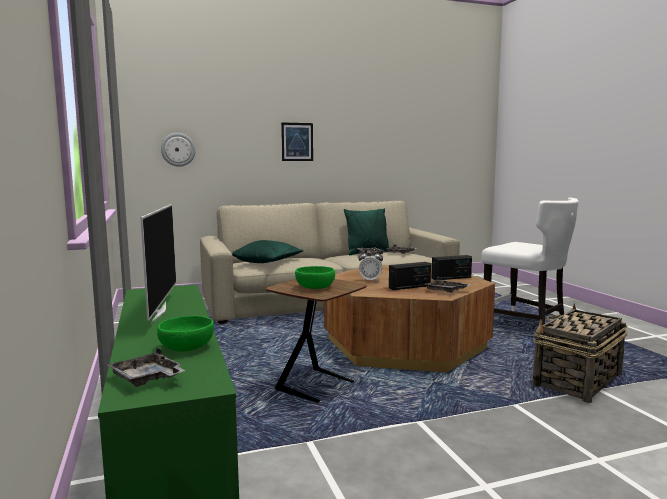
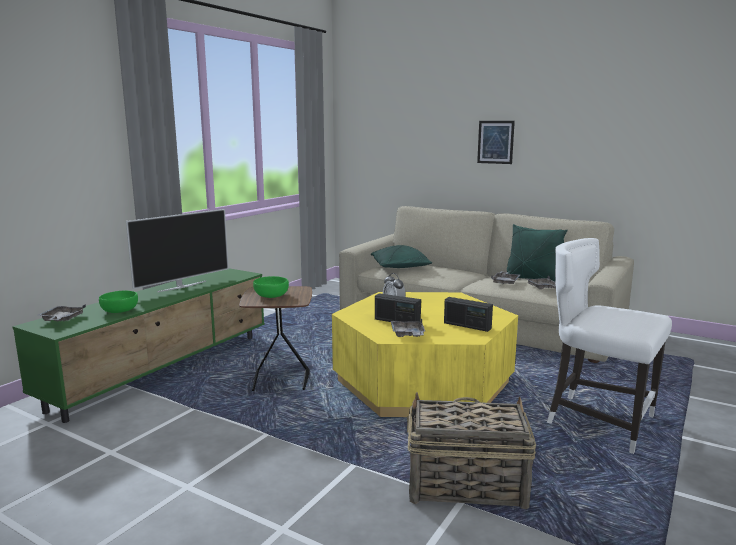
camera: 50 degrees right, 5 degrees up
wall clock [161,133,196,167] -> none
brown coffee table [324,265,495,373] -> yellow coffee table [332,292,518,417]
white chair [481,197,579,325] -> white chair turned 120 degrees clockwise [547,238,672,454]

